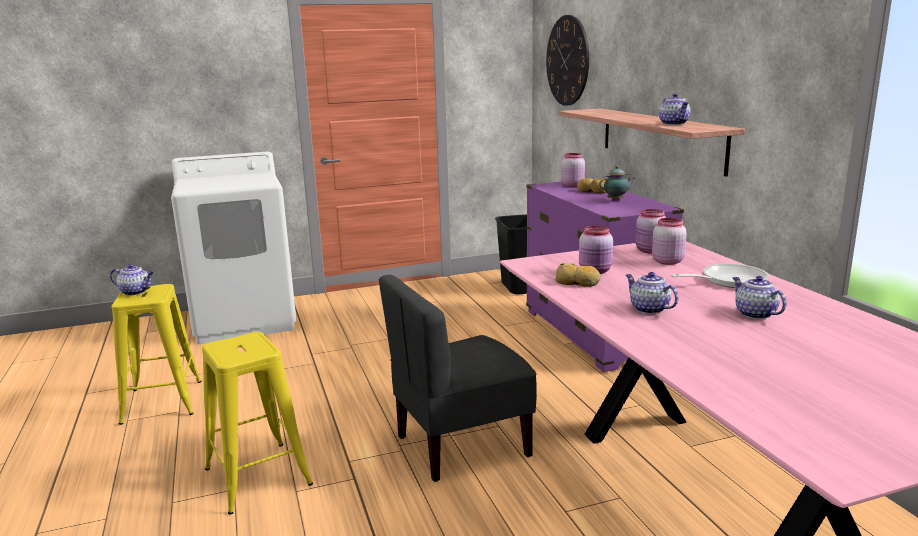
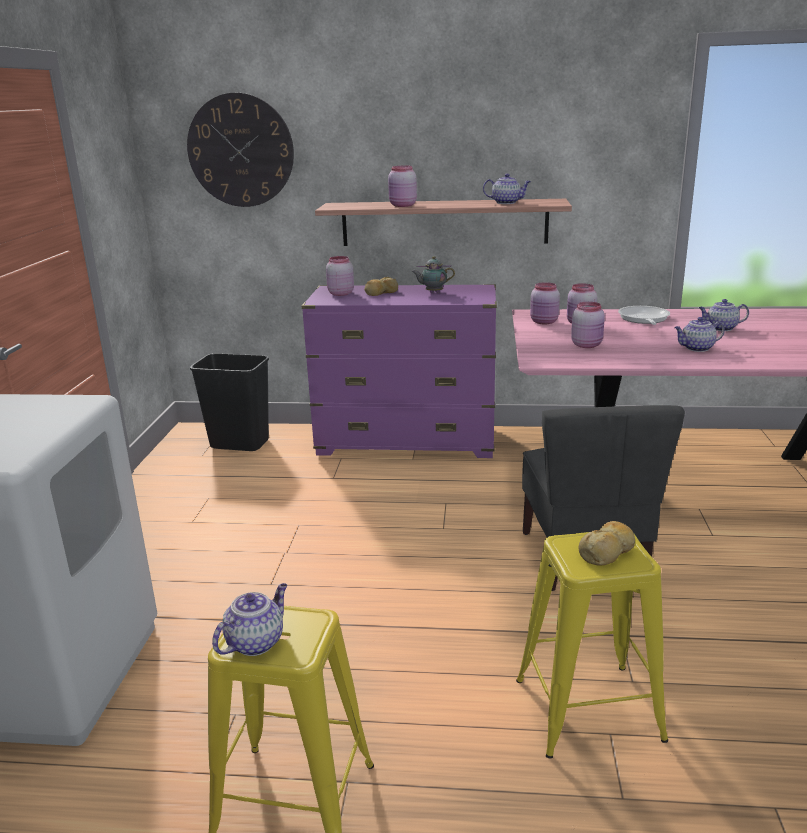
camera: 65 degrees left, 5 degrees up
bread [555,263,601,287] -> bread moved to [579,521,635,566]
teapot [599,166,635,201] -> teapot turned 90 degrees counterclockwise [411,256,455,293]
none -> pink jar [388,166,417,207]

